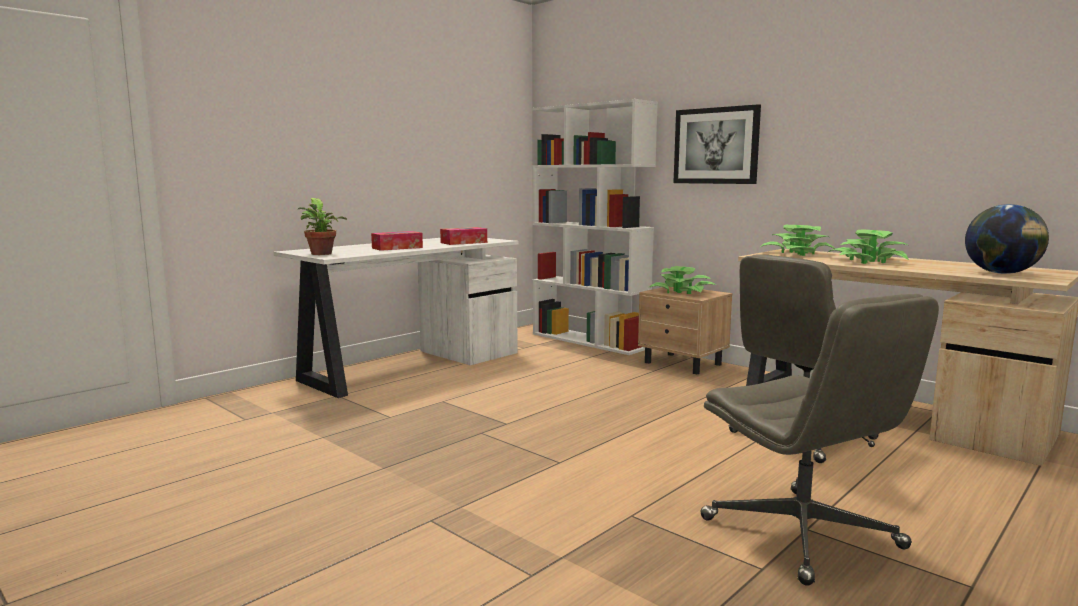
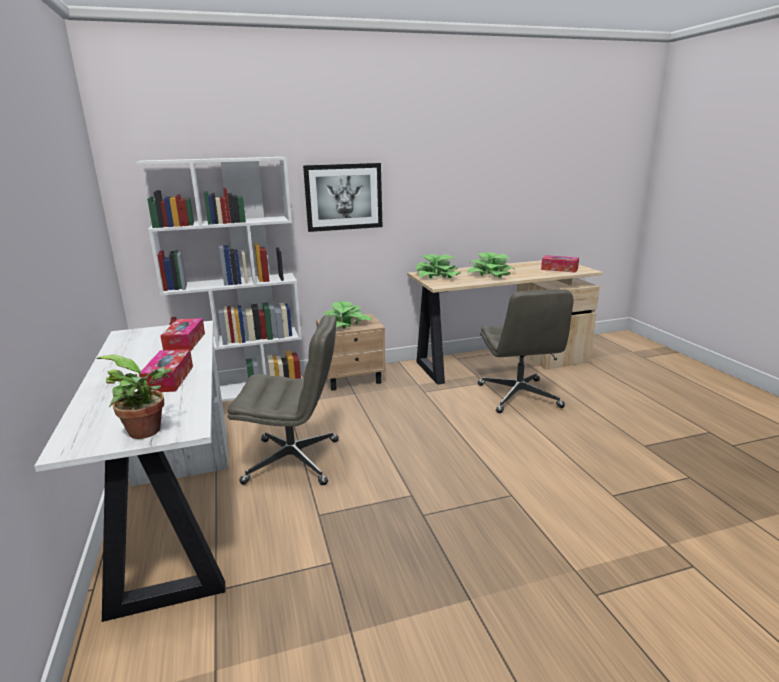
camera: 60 degrees left, 10 degrees up
grey office chair [700,294,939,586] -> grey office chair moved to [227,315,339,485]
globe [965,204,1049,274] -> tissue box [541,255,579,273]

